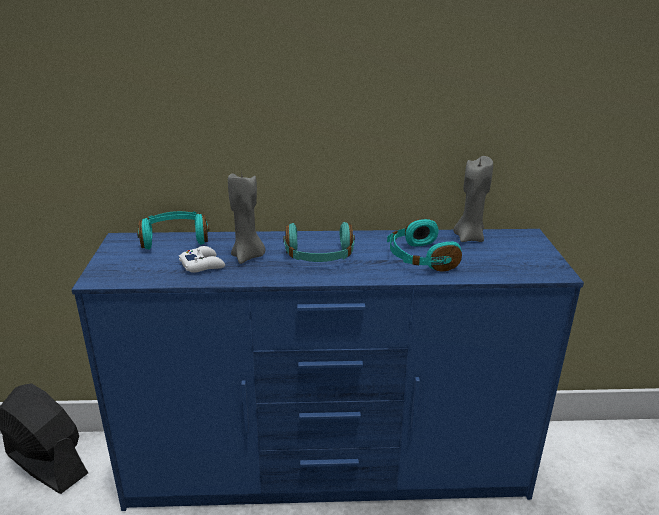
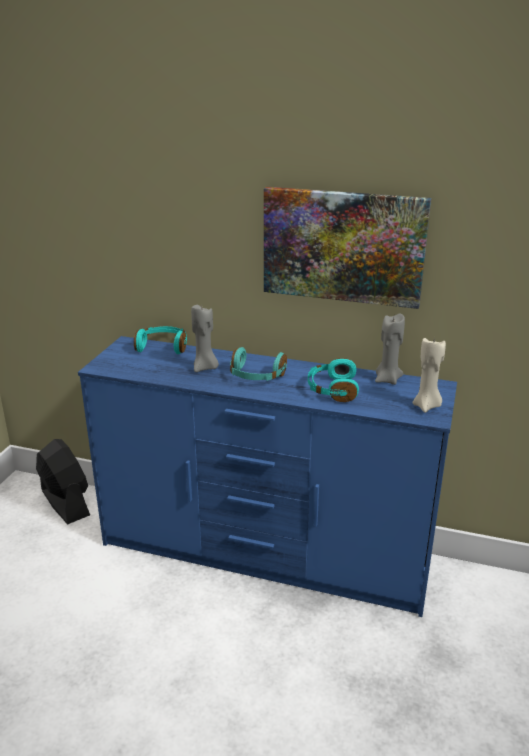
camera: 20 degrees right, 0 degrees up
white game controller [179,246,225,273] -> none
none -> picture [264,187,431,309]
none -> beige candle [413,337,446,413]

